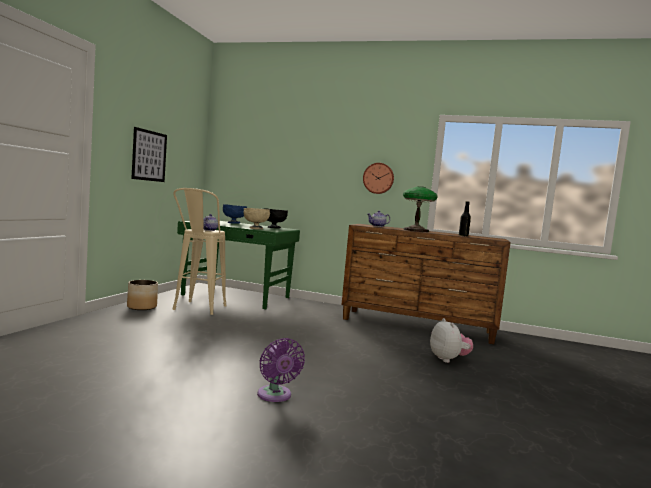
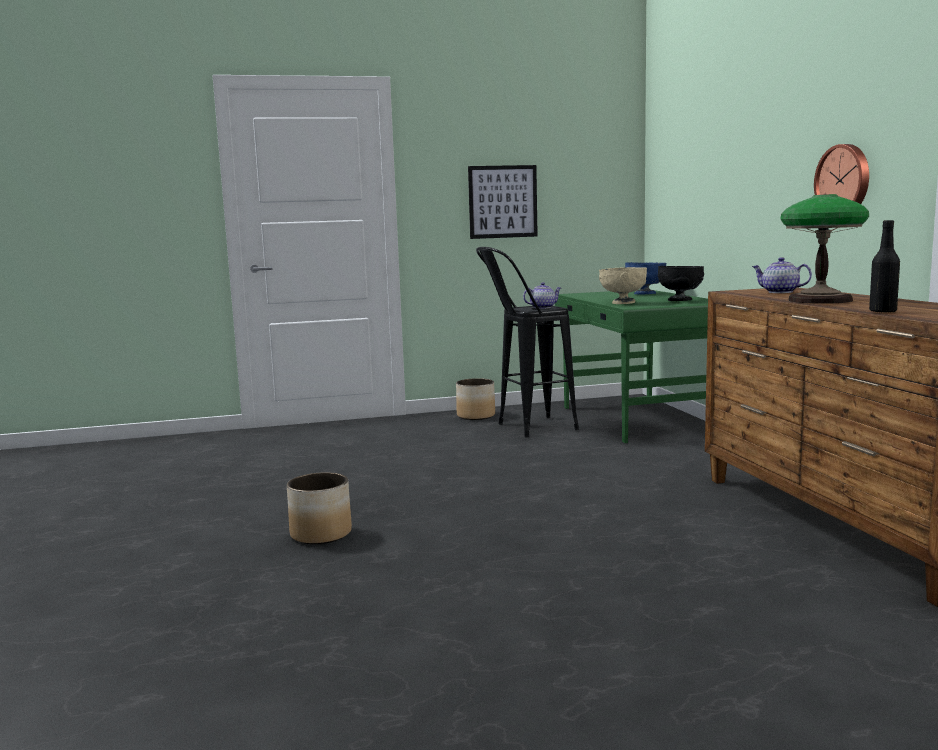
camera: 60 degrees right, 5 degrees up
beige stool [173,188,226,315] -> black stool [476,247,579,437]
purple fan [257,338,305,402] -> planter [287,472,352,544]
plush toy [430,318,473,363] -> none

